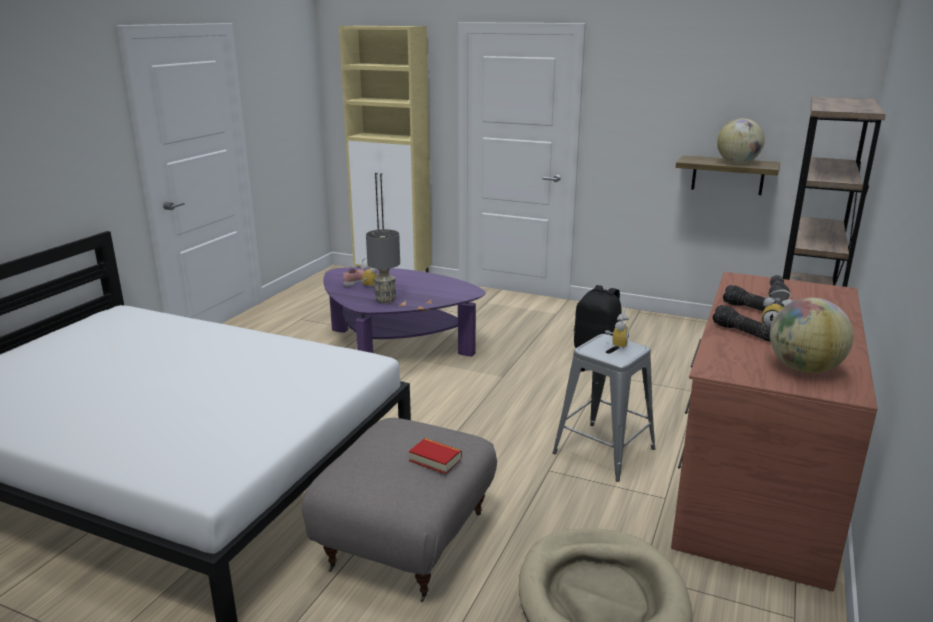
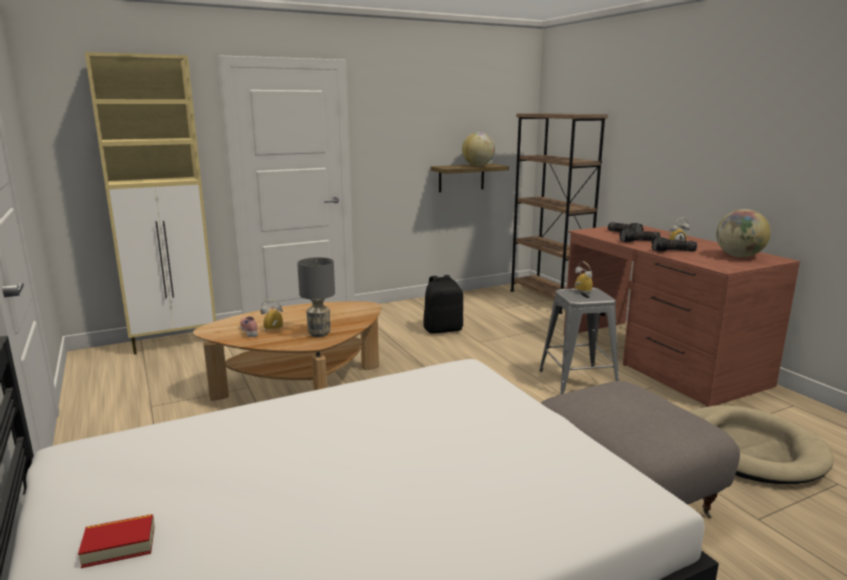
camera: 50 degrees left, 5 degrees down
purple coffee table [324,267,485,357] -> brown coffee table [193,301,381,401]
book [409,438,462,474] -> book moved to [78,514,154,568]

